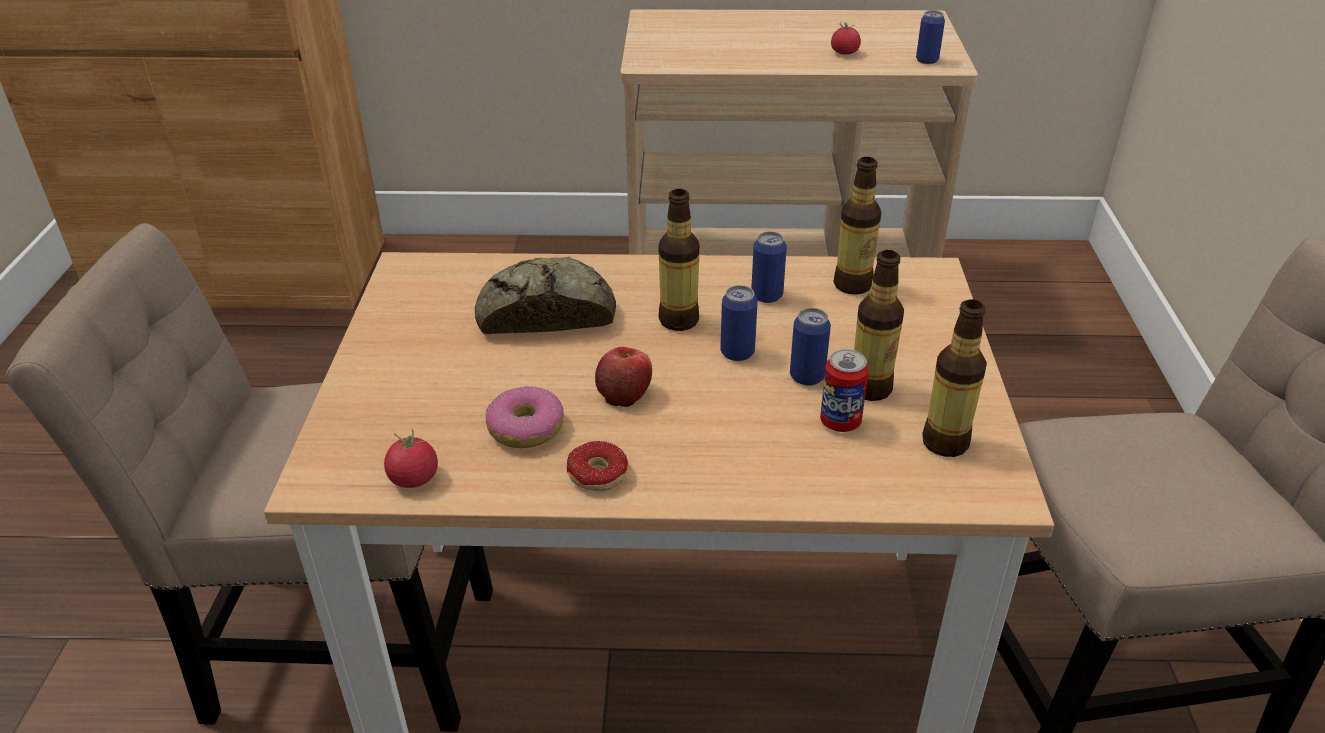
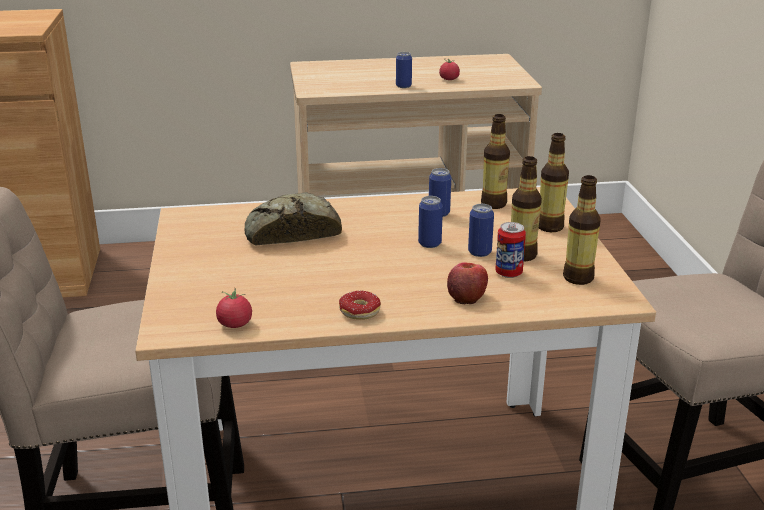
camera: 10 degrees left, 10 degrees down
donut [486,386,564,448] -> none
apple [595,347,652,407] -> apple moved to [447,262,488,304]
bottle [659,189,700,331] -> bottle moved to [539,133,569,232]
can [916,10,945,64] -> can moved to [396,52,412,88]

